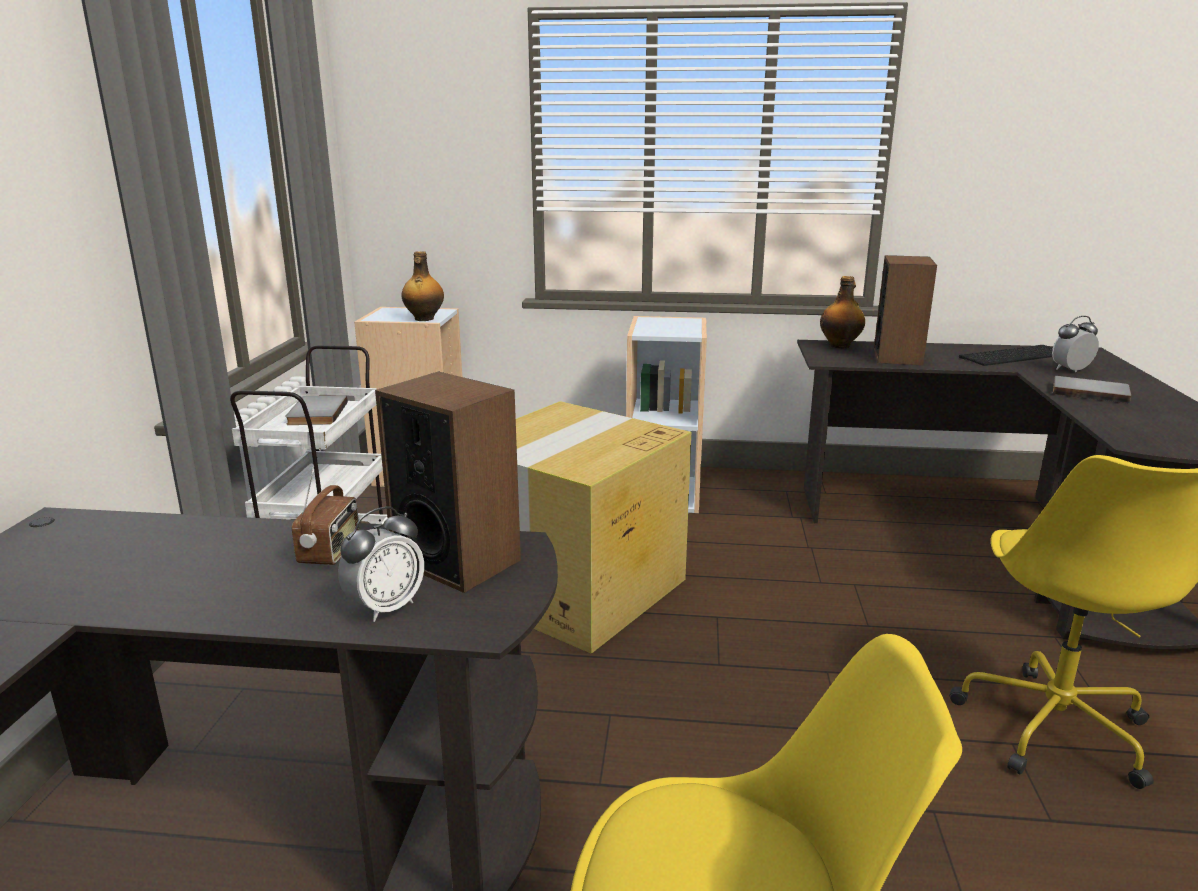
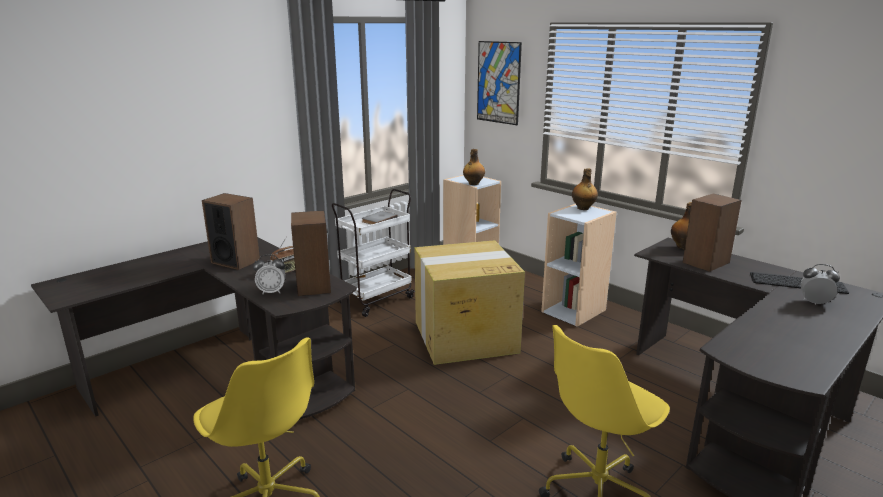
camera: 40 degrees right, 0 degrees up
grey book [1053,376,1131,404] -> none
none -> speaker [202,193,260,270]
none -> picture [477,41,522,125]
none -> bottle [572,168,598,210]

